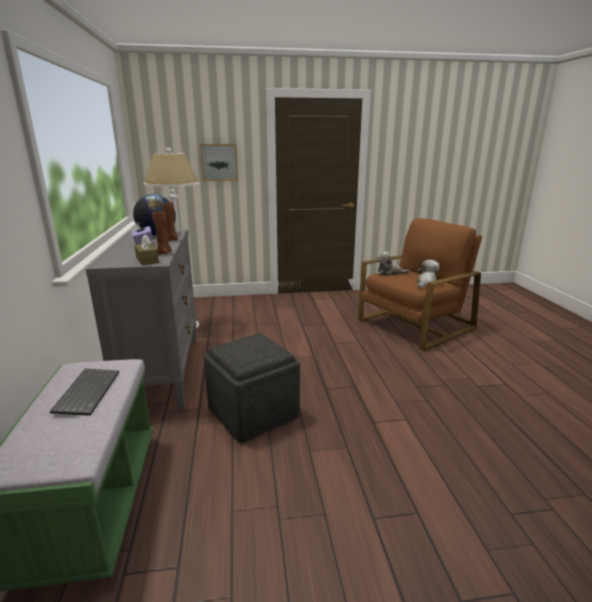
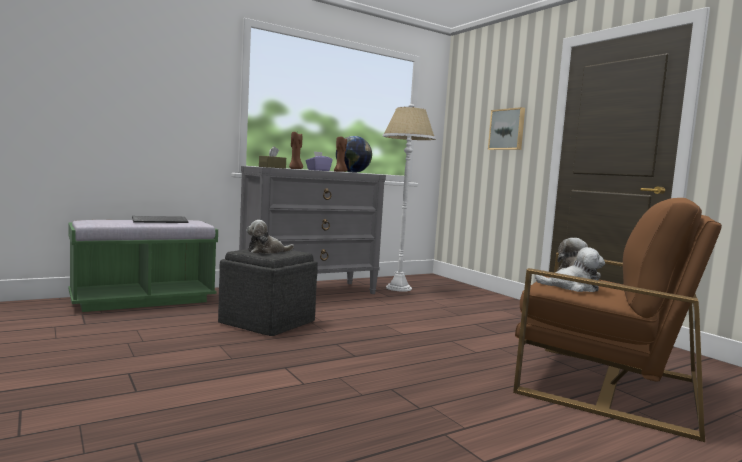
camera: 65 degrees right, 15 degrees down
none -> plush toy [246,220,294,254]

